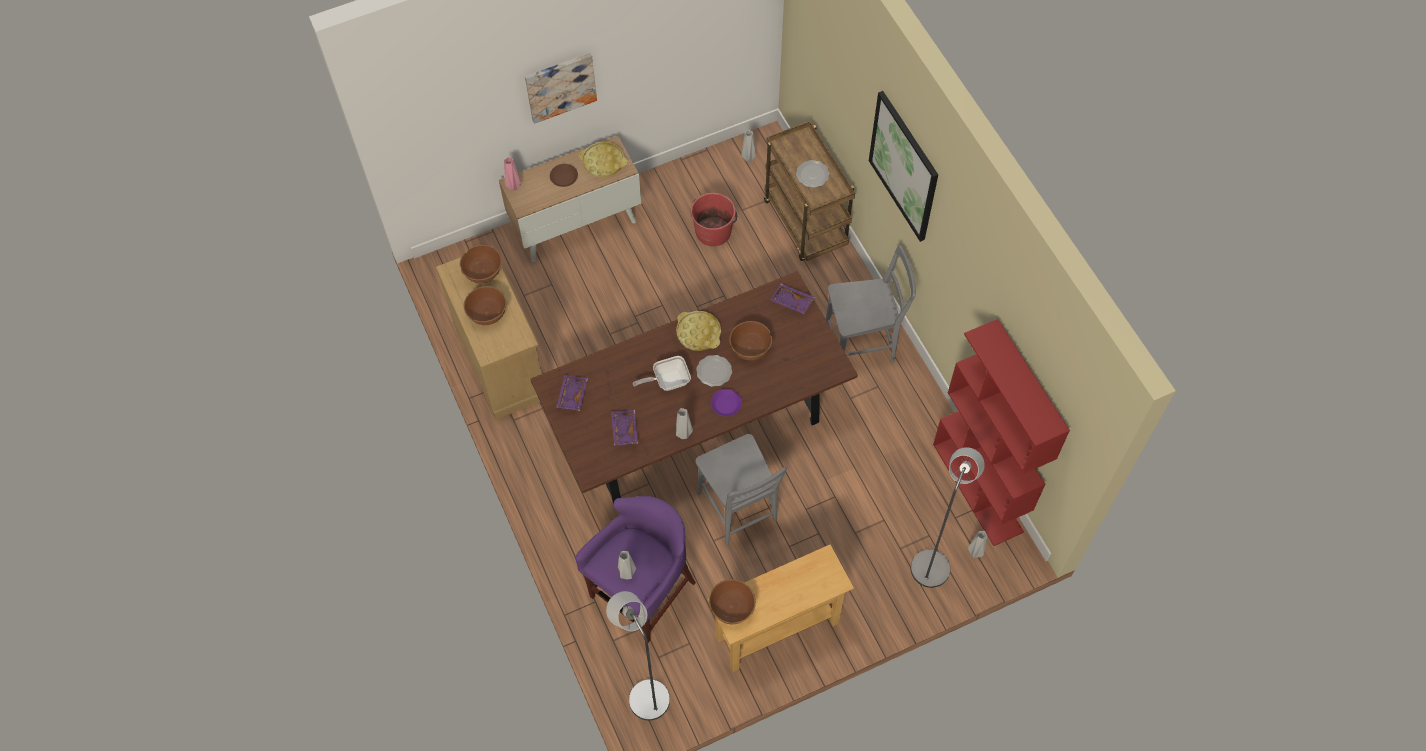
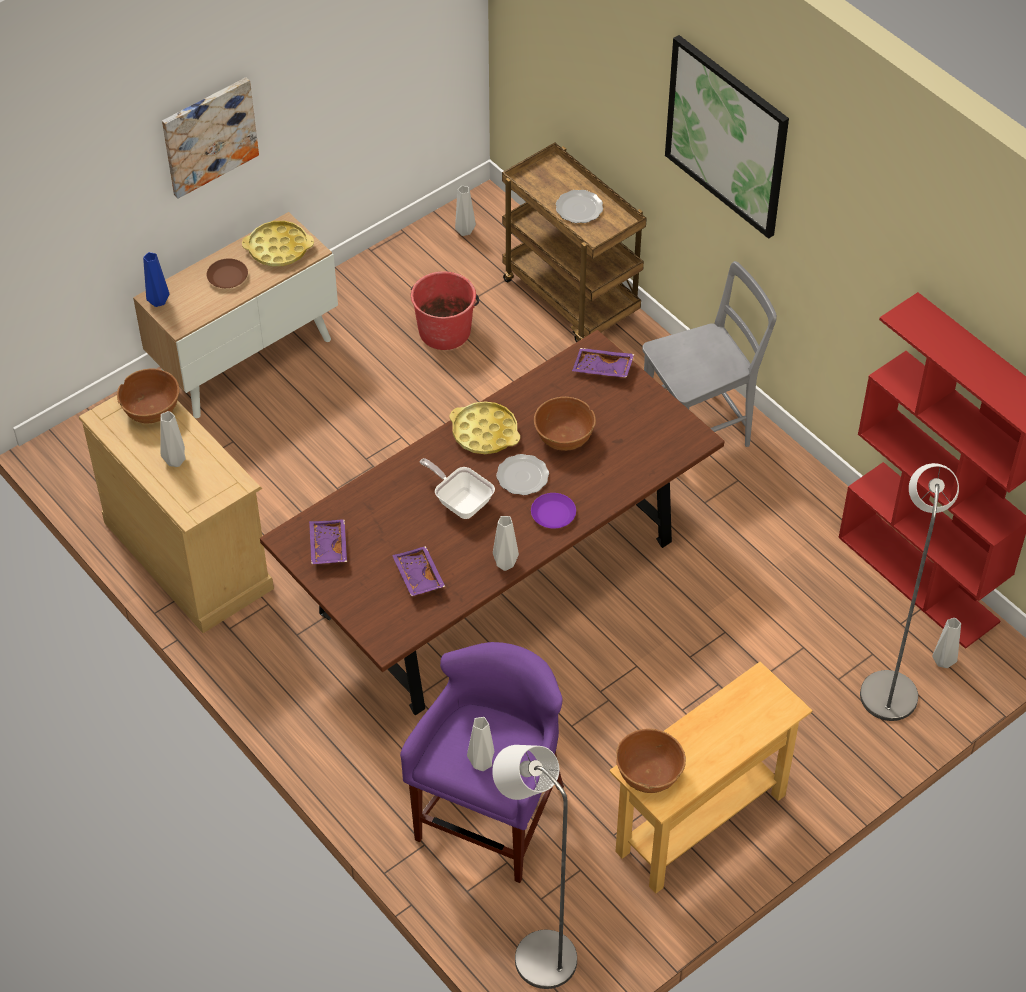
camera: 15 degrees left, 10 degrees down
brown bowl [464,286,506,325] -> grey vase [161,411,186,467]
pink vase [504,157,521,190] -> blue vase [143,252,169,307]
frying pan [633,356,691,391] -> frying pan turned 75 degrees clockwise [419,458,495,519]
grey chair [695,434,787,544] -> none

